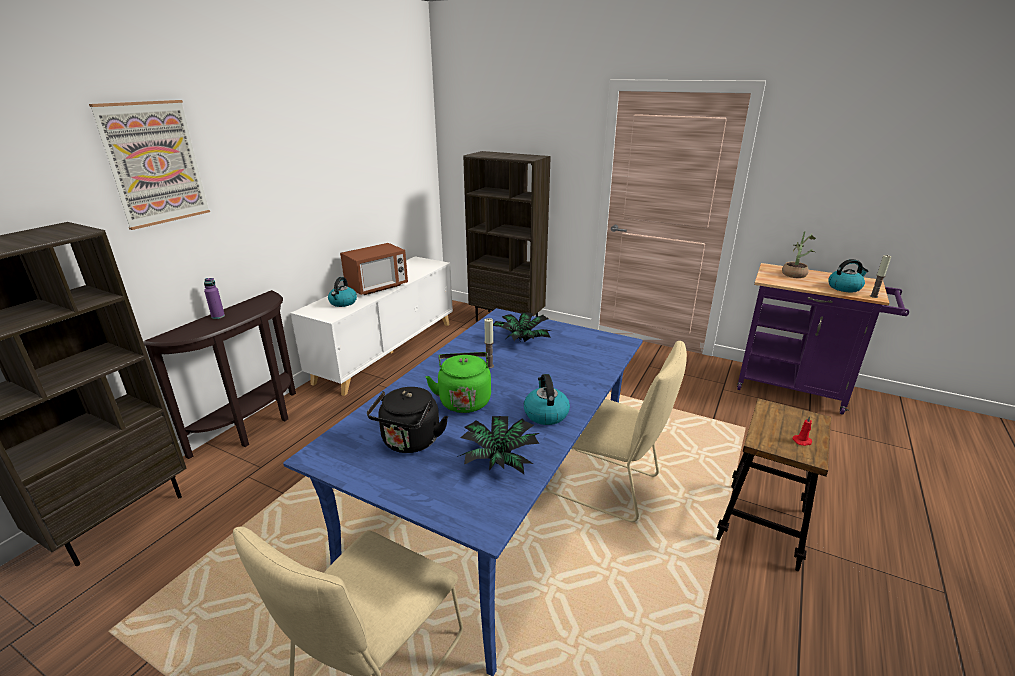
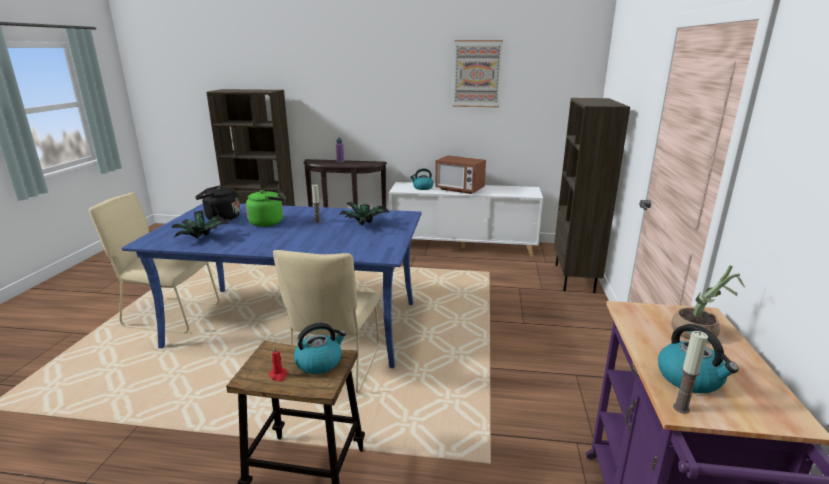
camera: 70 degrees right, 5 degrees down
picture [89,100,210,230] -> picture moved to [452,40,503,107]
kettle [524,374,570,425] -> kettle moved to [294,323,346,374]

